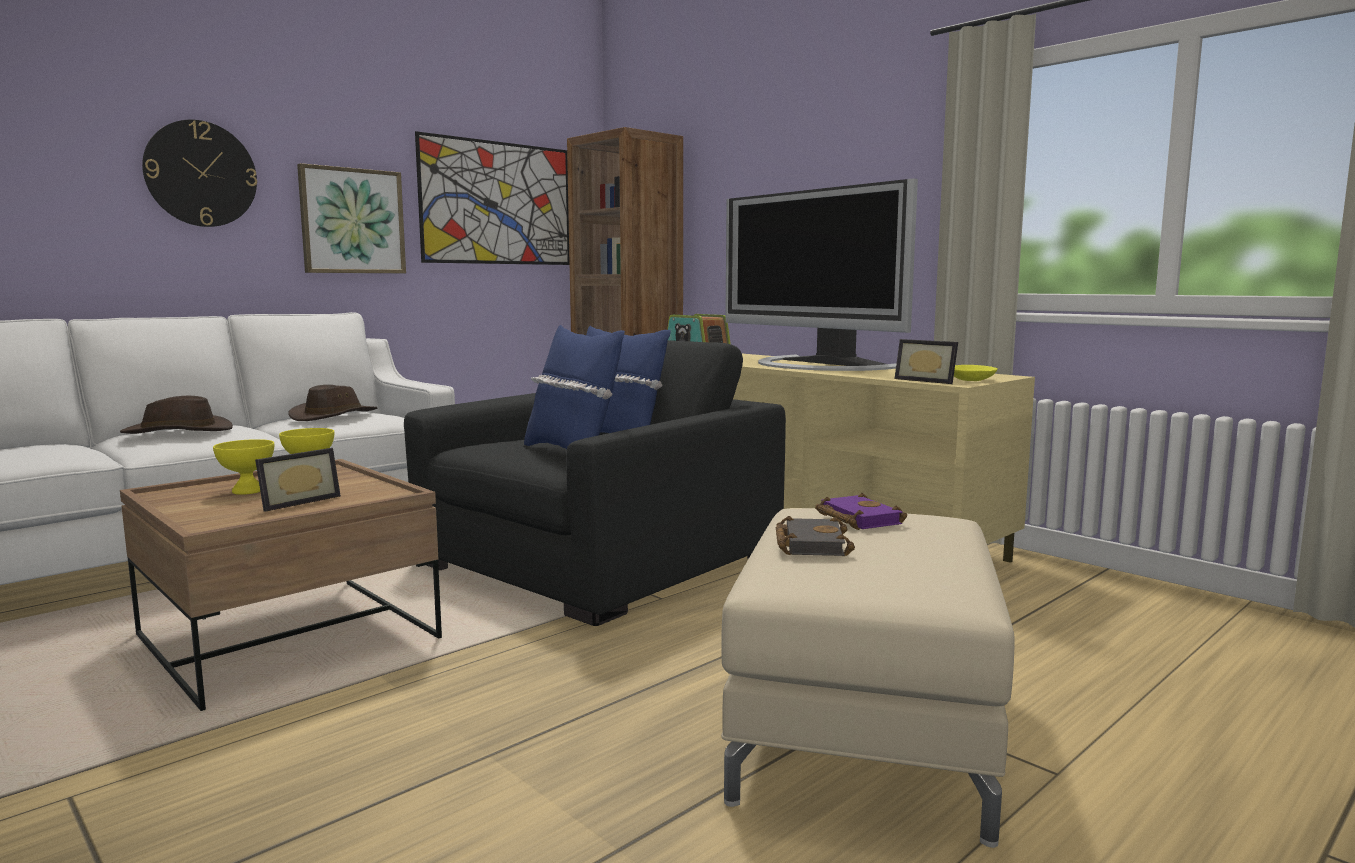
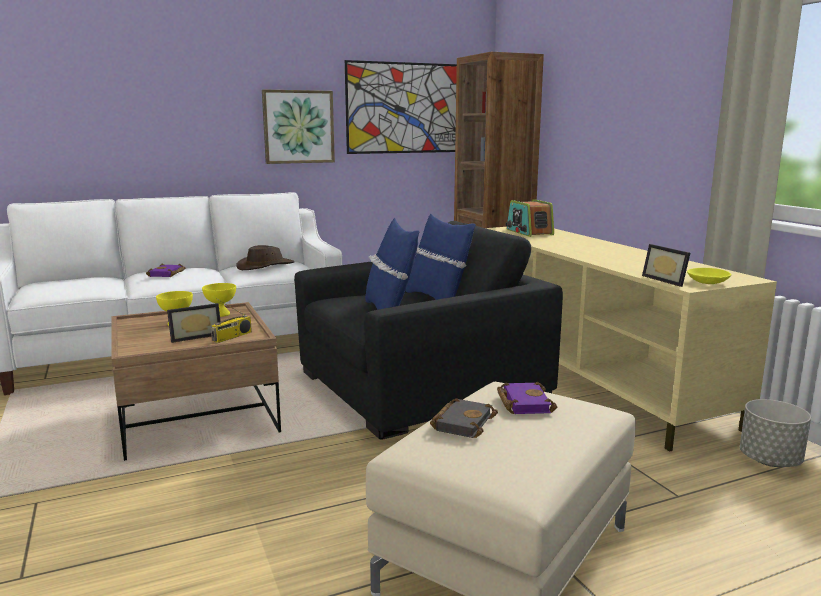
camera: 20 degrees right, 5 degrees up
brown hat [120,396,233,434] -> purple book [146,263,185,277]
wall clock [142,120,257,227] -> none
television [725,179,918,371] -> none
none -> radio [211,298,252,343]
none -> grey planter [740,399,811,467]

